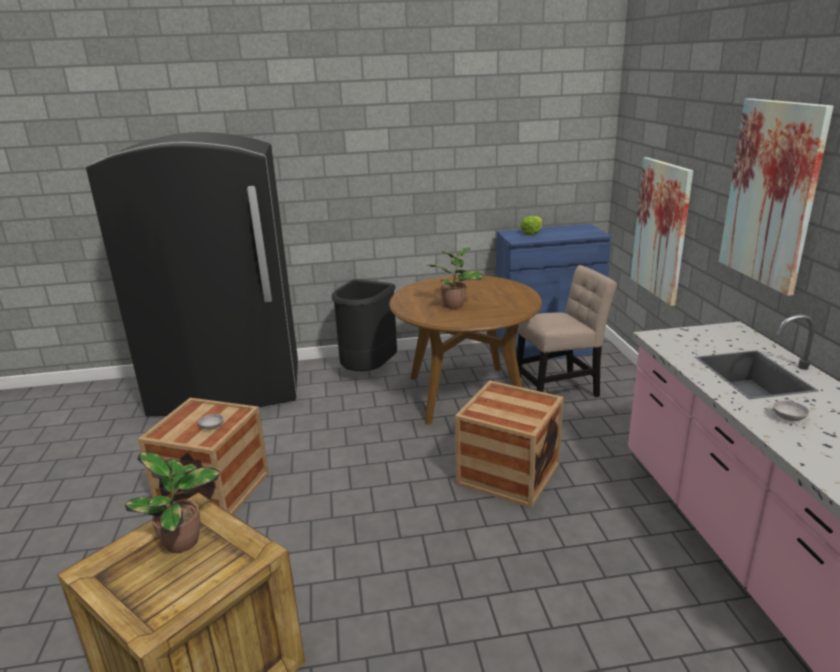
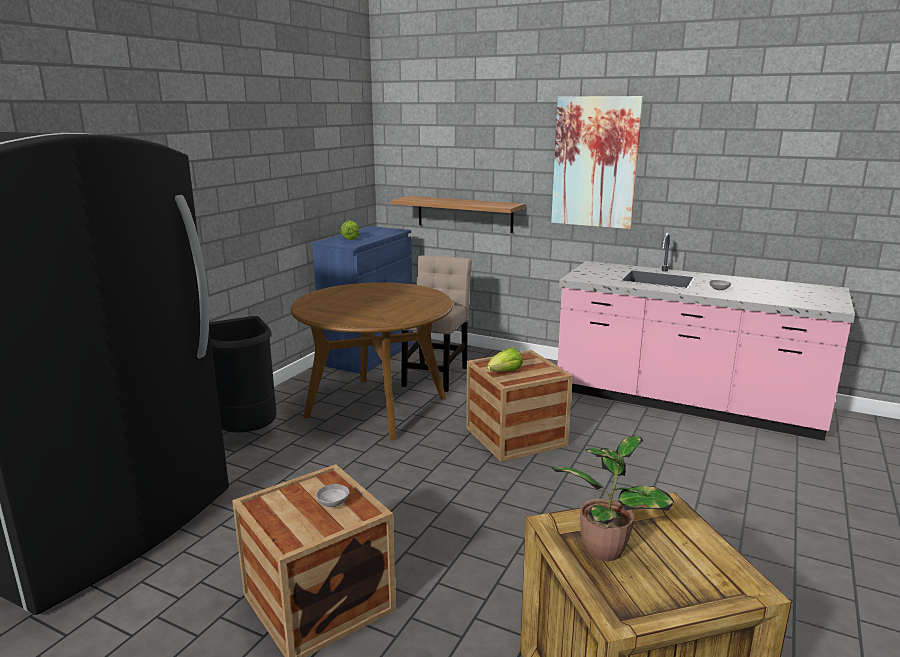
camera: 55 degrees left, 5 degrees down
potted plant [427,248,484,309] -> none
picture [631,157,693,306] -> shelf [392,196,525,233]
none -> lettuce [487,347,523,371]

